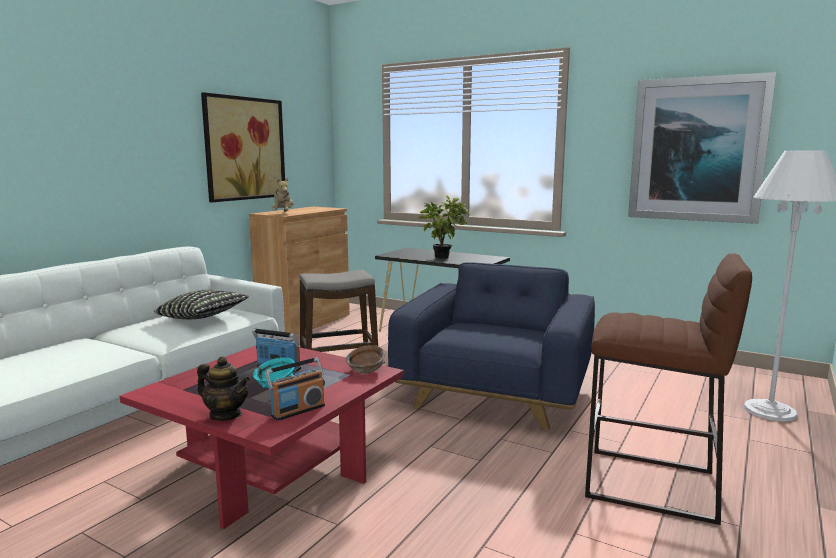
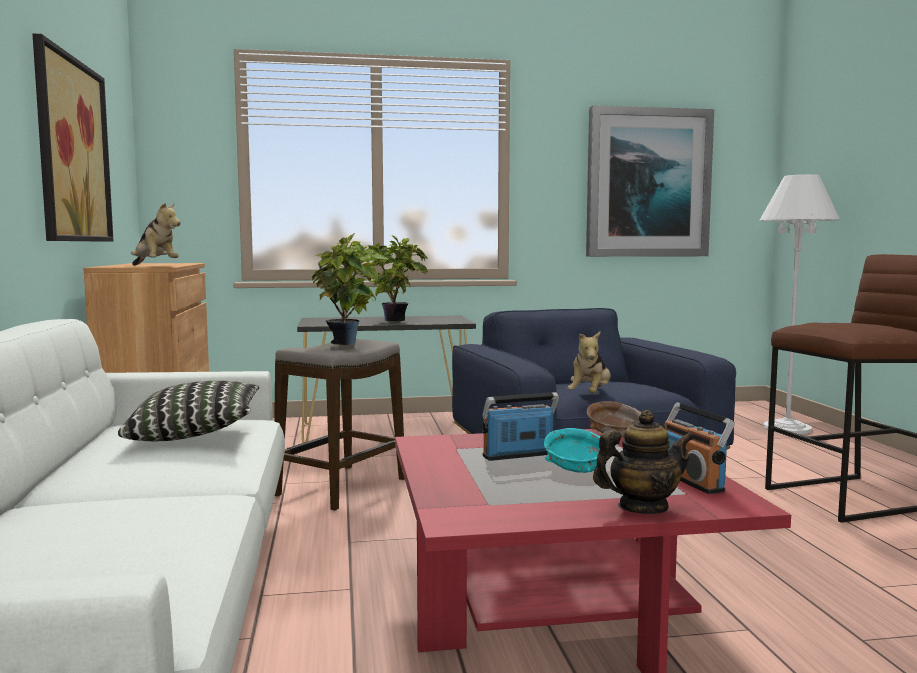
camera: 40 degrees left, 5 degrees down
radio [265,357,325,421] -> radio turned 150 degrees clockwise [664,402,735,494]
none -> potted plant [312,233,388,345]
none -> plush toy [568,332,611,393]

